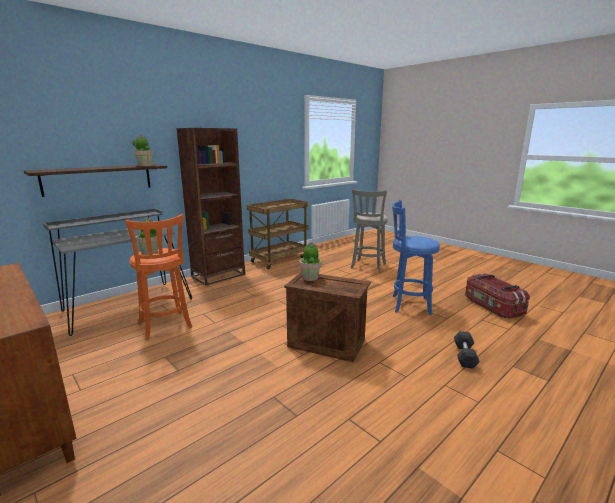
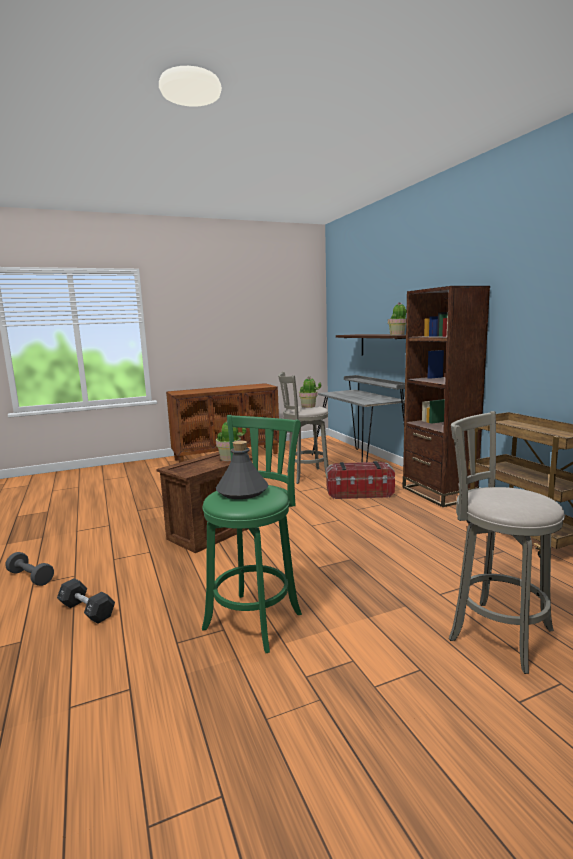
camera: 110 degrees right, 5 degrees down
orange stool [126,214,193,340] -> grey stool [278,372,329,484]
blue stool [392,200,440,315] -> green stool [202,415,302,653]
storage box [465,273,530,319] -> storage box moved to [325,461,395,499]
none -> grey dumbbell [5,552,54,586]
none -> grey bottle [216,441,269,499]

